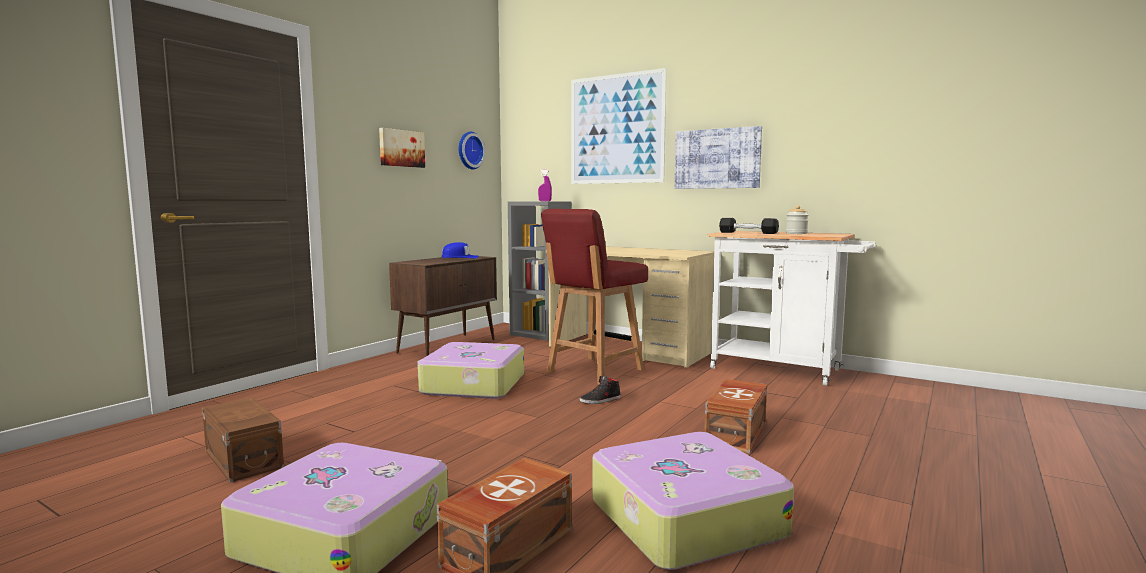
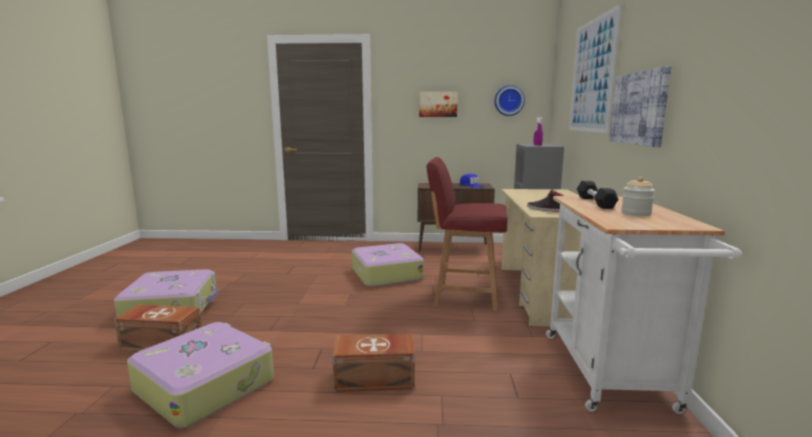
camera: 60 degrees right, 5 degrees up
brown storage box [202,397,284,482] -> none
black shoe [580,375,620,404] -> black shoe moved to [527,190,564,212]

